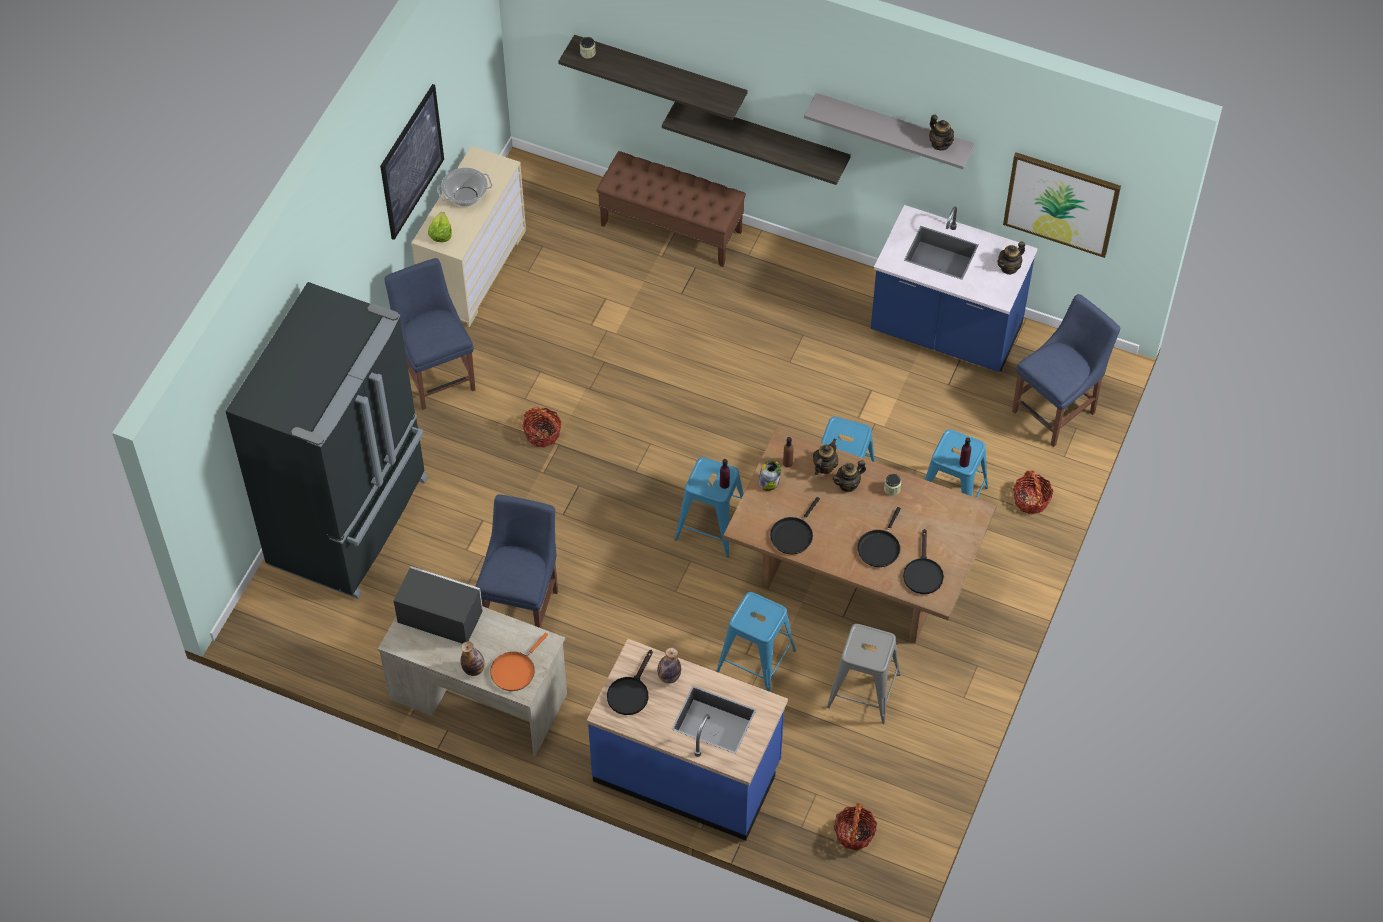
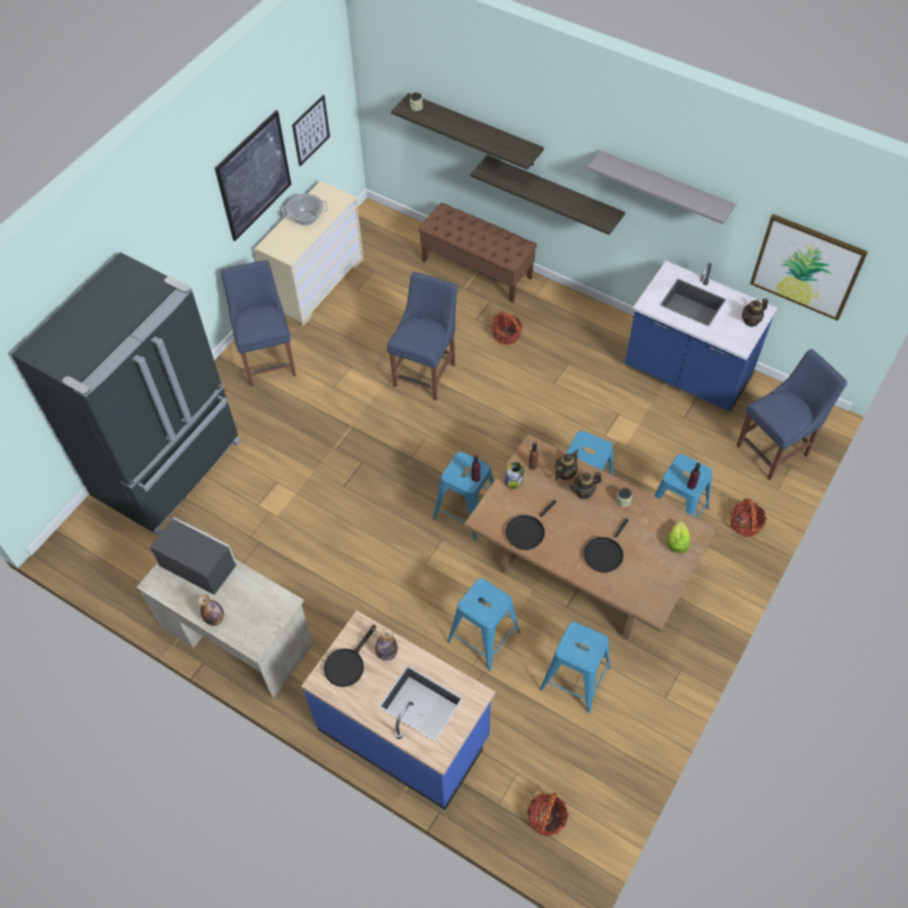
camera: 10 degrees right, 0 degrees up
lettuce [428,212,452,242] -> lettuce moved to [667,521,690,553]
blue chair [475,494,558,628] -> blue chair moved to [387,272,457,400]
orange frying pan [490,632,548,691] -> none
basket [522,408,562,448] -> basket moved to [491,311,522,345]
grey stool [827,624,901,724] -> blue stool [540,622,611,713]
black frying pan [903,529,944,594] -> none
teapot [929,115,954,151] -> none
none -> picture [292,95,330,166]

